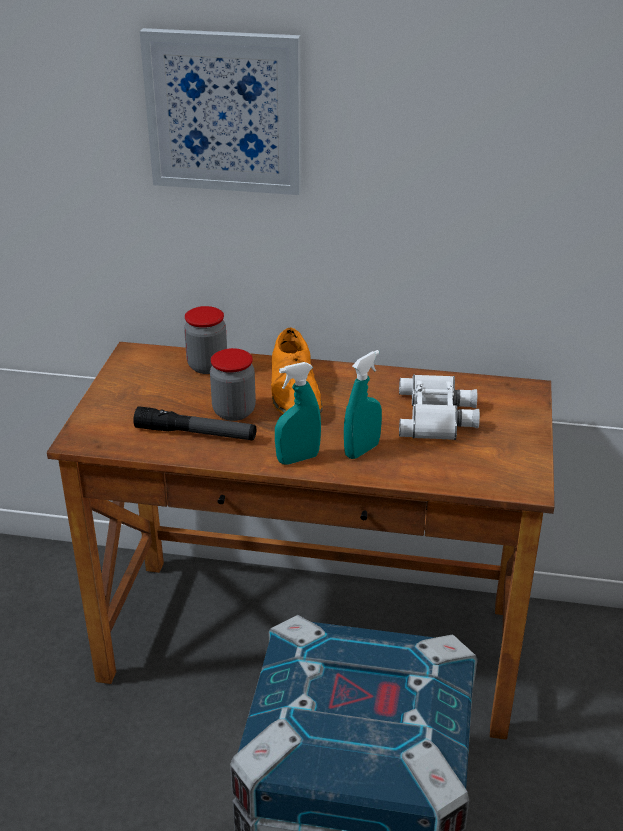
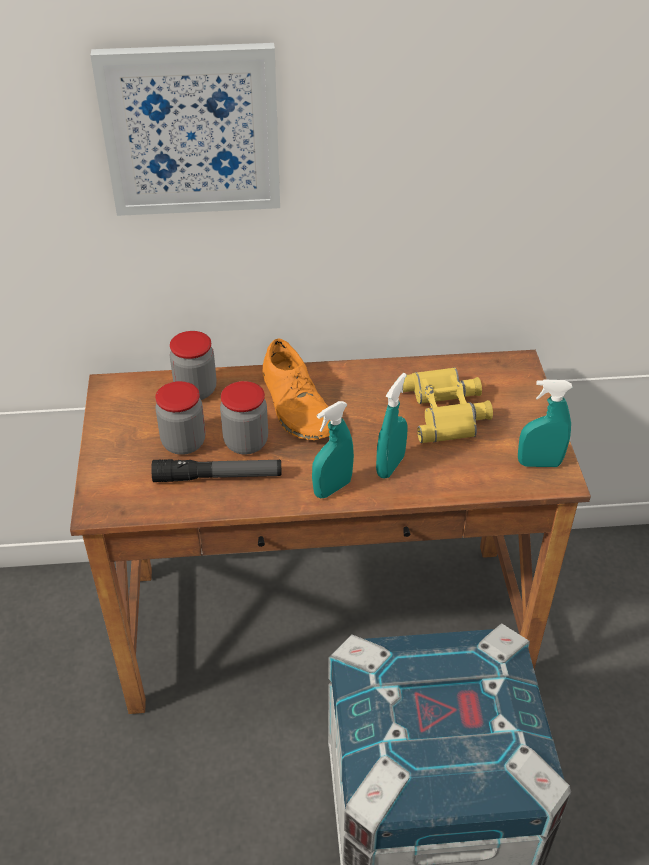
camera: 15 degrees left, 10 degrees up
white binoculars [399,374,480,440] -> yellow binoculars [399,367,493,443]
none -> jar [155,381,205,455]
none -> turquoise spray bottle [518,379,572,467]

